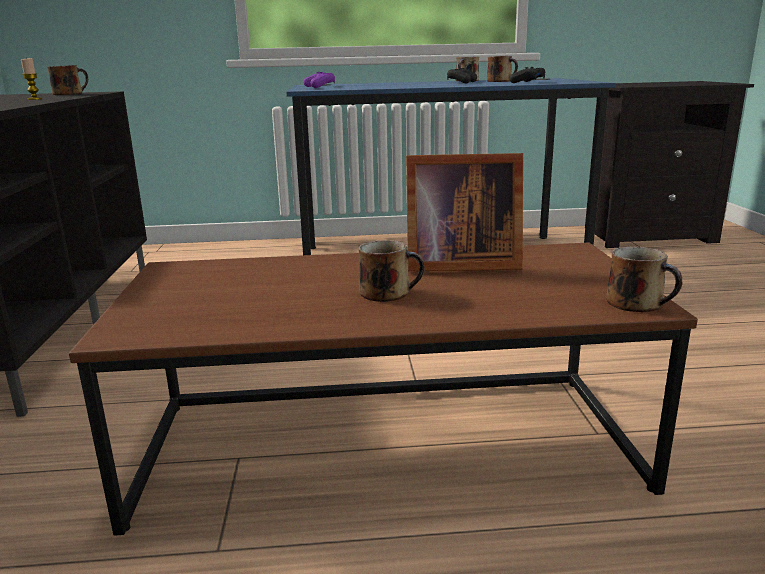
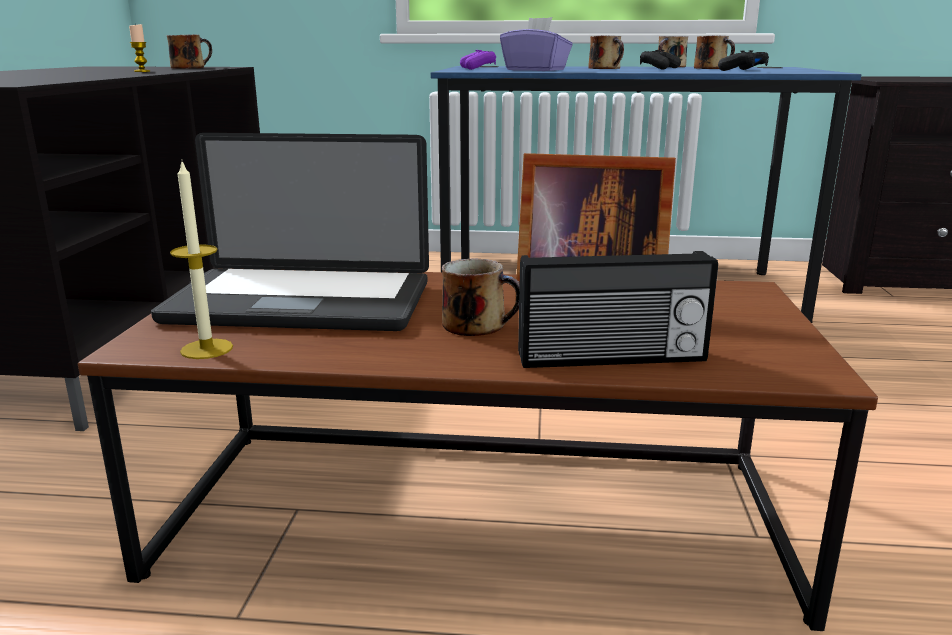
camera: 10 degrees right, 0 degrees up
mug [606,247,683,312] -> mug moved to [589,35,624,69]
none -> laptop [151,133,429,331]
none -> candle [170,162,233,359]
none -> purple tissue box [500,17,573,71]
none -> radio [518,251,718,368]

